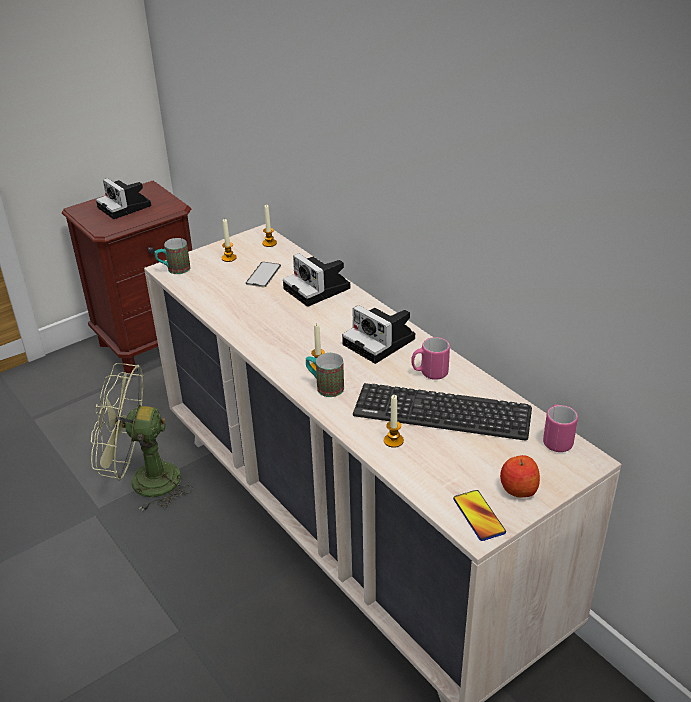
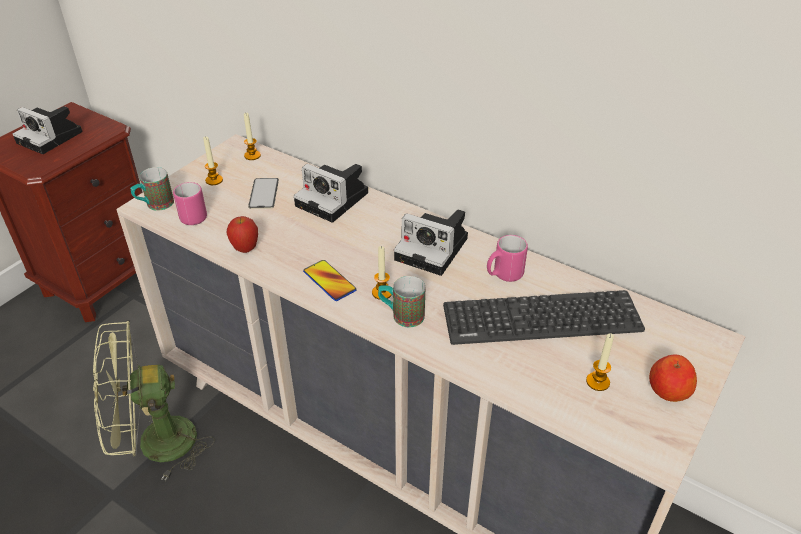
camera: 20 degrees left, 5 degrees up
candle [384,395,404,448] -> candle moved to [586,333,614,391]
phone [453,490,506,541] -> phone moved to [303,260,357,301]
pink mug [543,404,578,452] -> pink mug moved to [173,182,207,225]
none -> apple [227,216,258,253]

